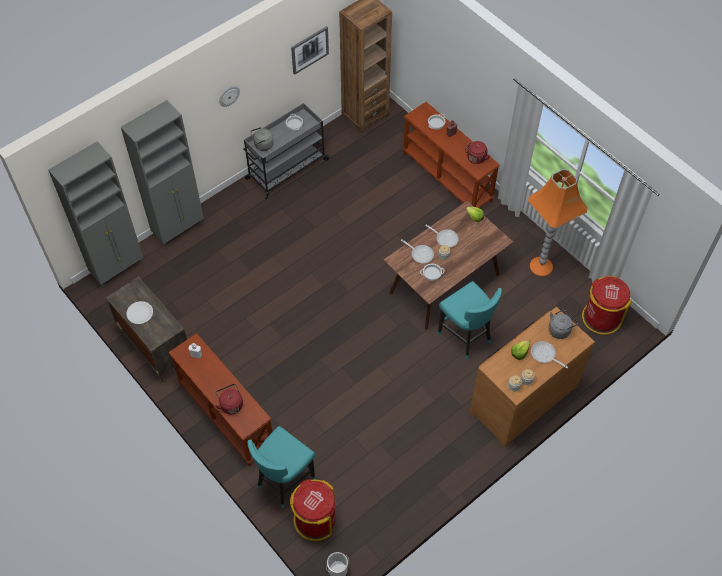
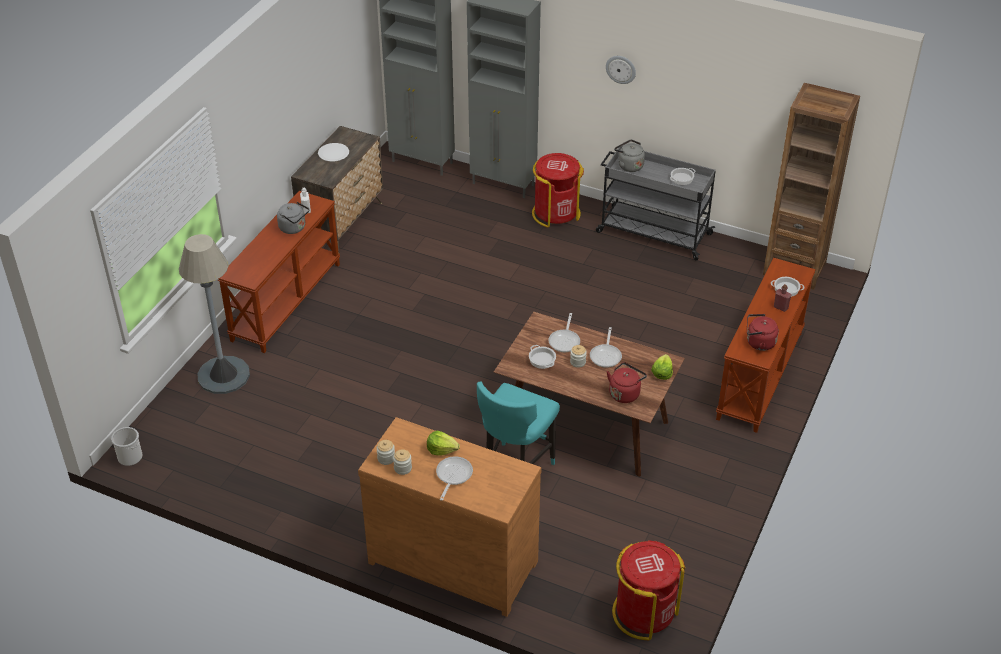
camera: 65 degrees right, 15 degrees down
red kettle [215,384,243,414] -> red kettle moved to [607,362,647,403]
turquoise stool [248,426,315,509] -> grey floor lamp [179,234,250,394]
red trash can [290,479,336,541] -> red trash can moved to [532,153,584,228]
picture [291,26,329,75] -> none
orange floor lamp [528,169,588,276] -> none
grey kettle [549,309,578,339] -> grey kettle moved to [277,202,309,234]

